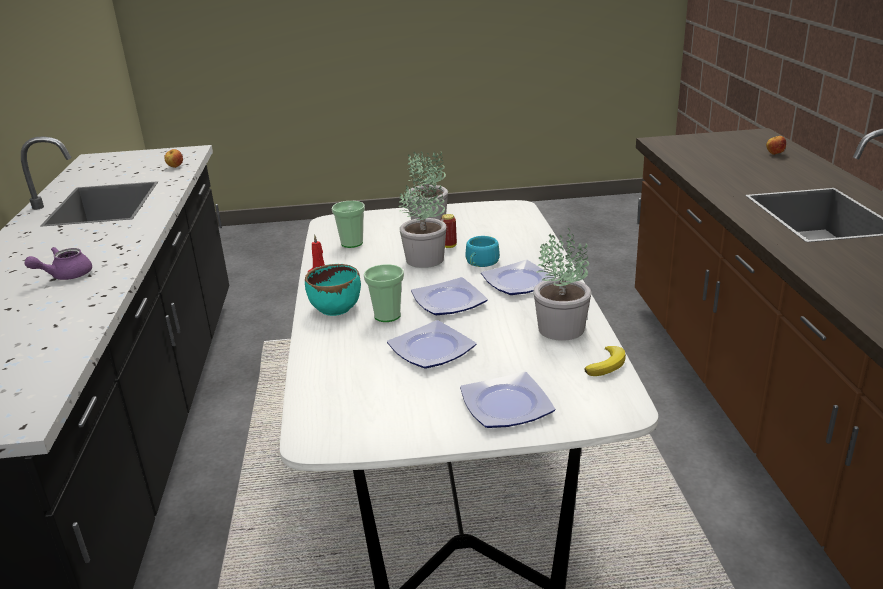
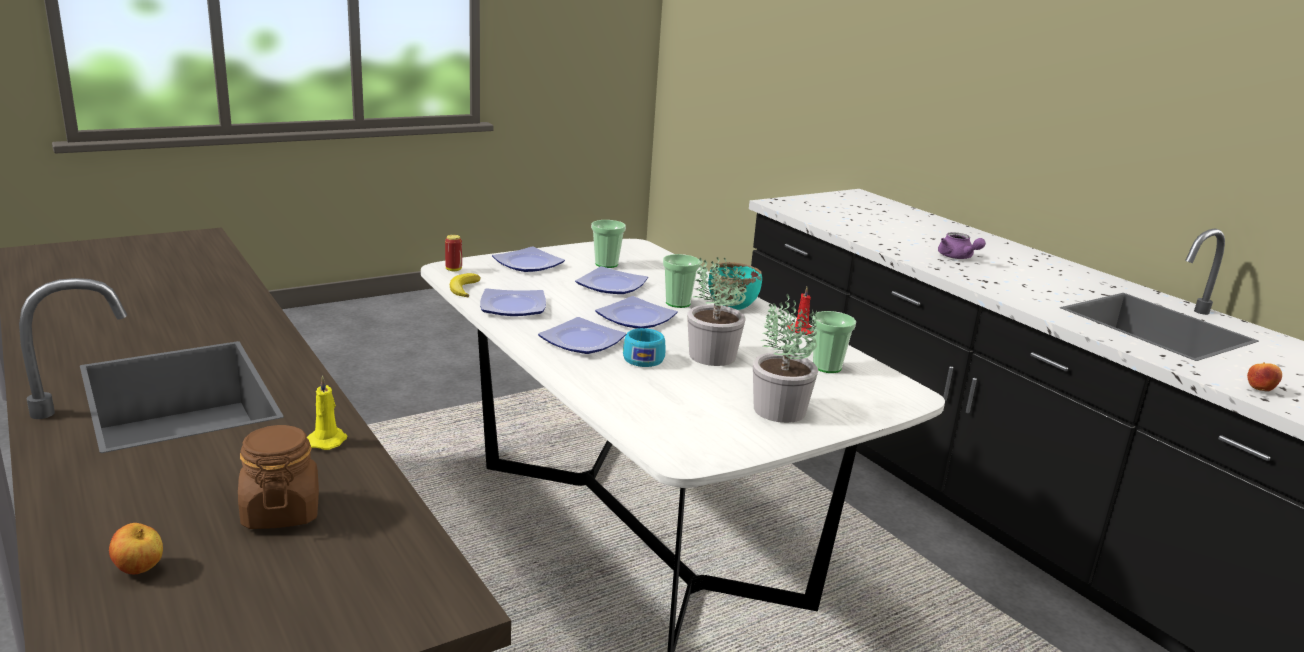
camera: 150 degrees right, 5 degrees down
purple teapot [24,247,92,280] -> purple teapot turned 135 degrees clockwise [938,232,986,259]
can [441,214,457,248] -> can moved to [445,235,462,271]
potted plant [533,228,591,341] -> plate [480,288,546,316]
none -> brown jar [238,425,319,529]
none -> yellow candle [307,375,347,450]
none -> cup [591,220,626,268]

